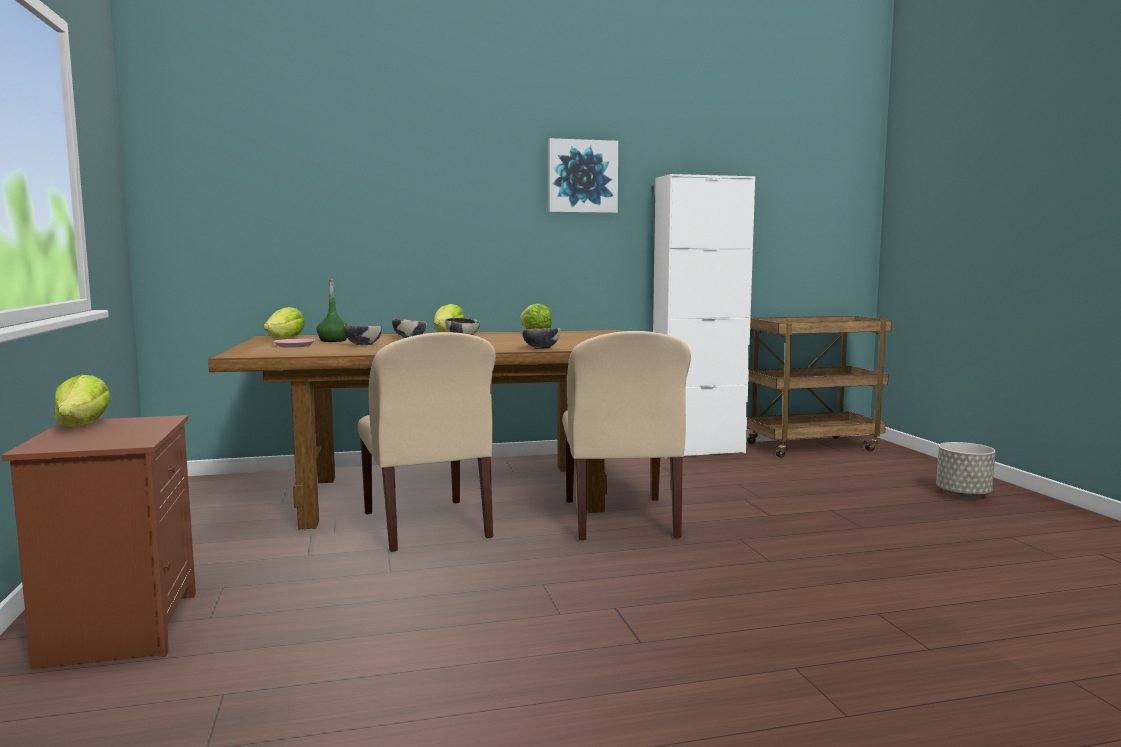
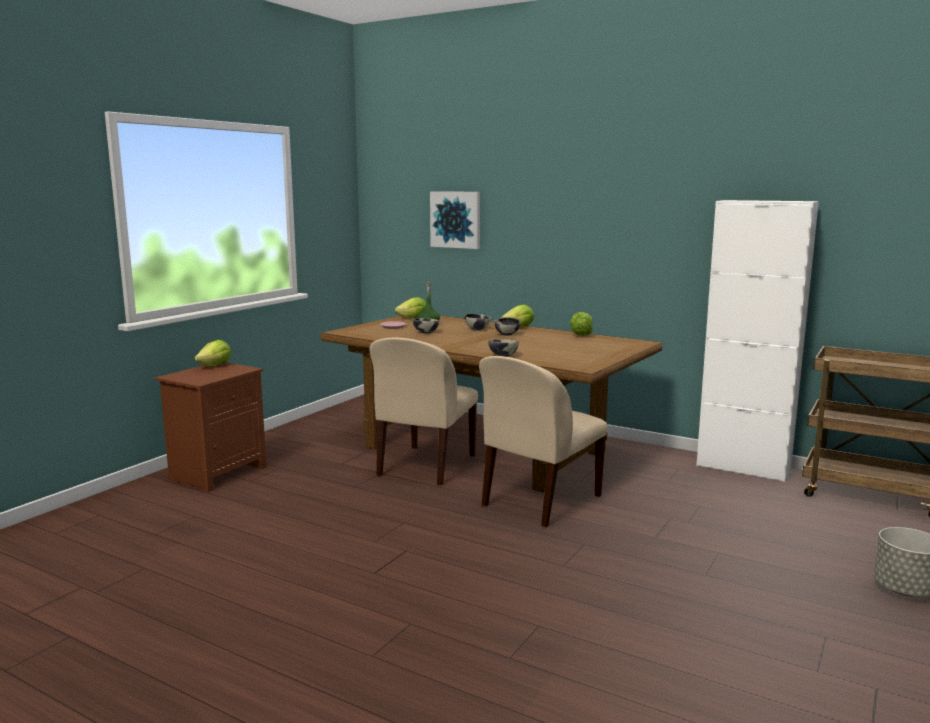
camera: 45 degrees right, 5 degrees up
picture [548,138,618,213] -> picture moved to [430,191,480,249]

